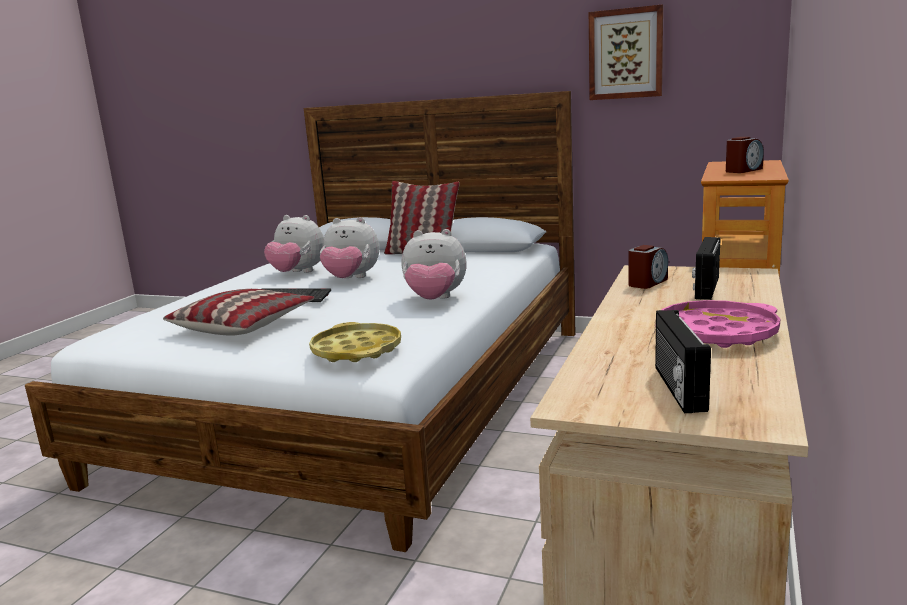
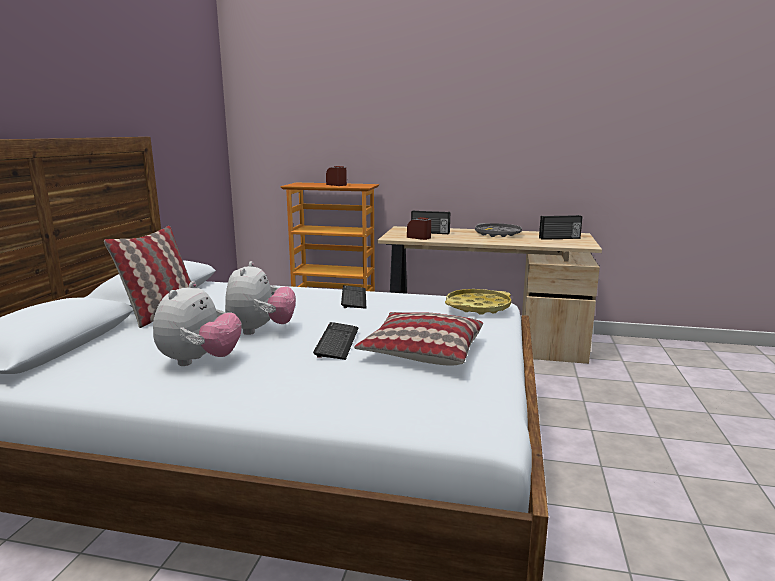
camera: 100 degrees left, 0 degrees up
plush toy [402,229,467,300] -> keyboard [341,285,366,309]
picture [589,4,663,100] -> none
pink tray [661,300,780,348] -> grey tray [475,223,522,237]

